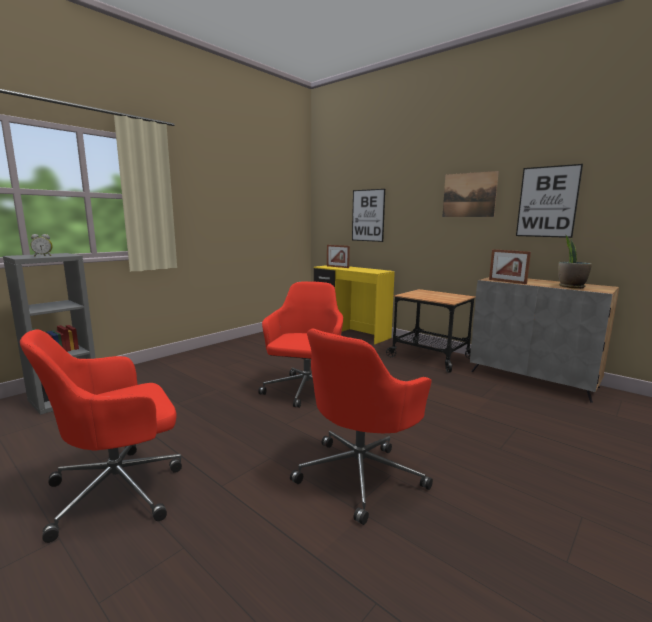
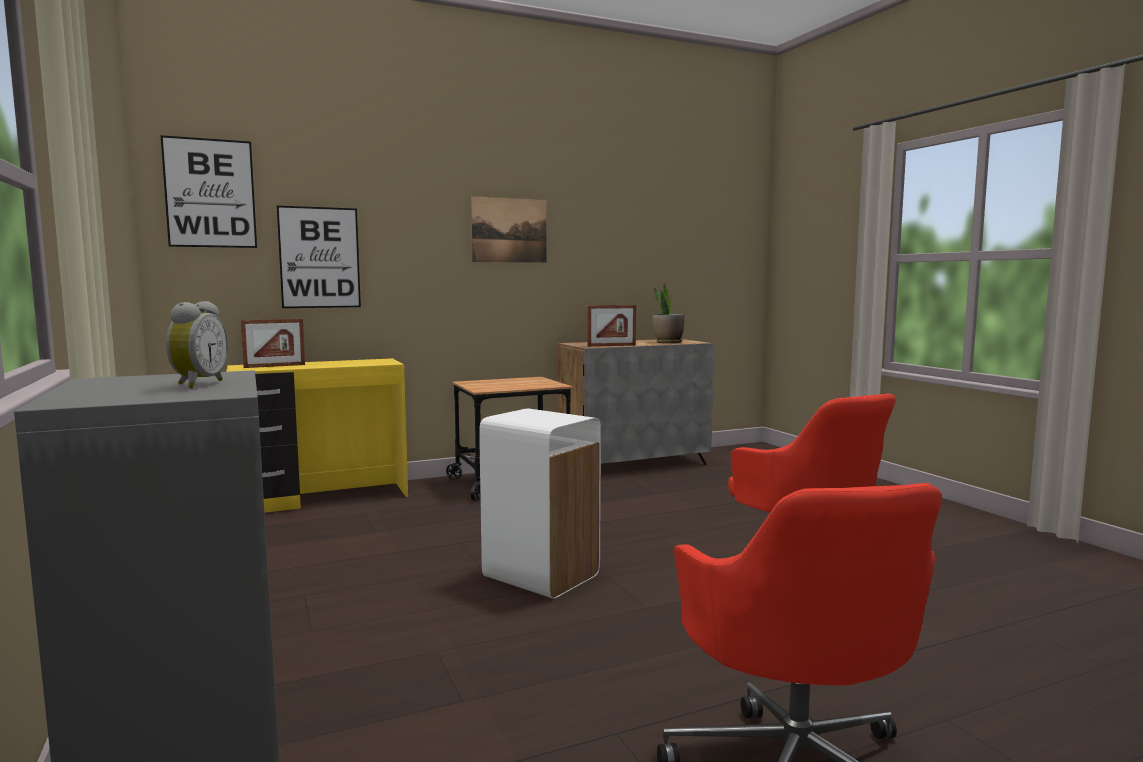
camera: 65 degrees left, 5 degrees down
red office chair [258,281,343,408] -> white trash can [479,408,601,599]
picture [516,164,583,238] -> picture moved to [160,135,257,248]

